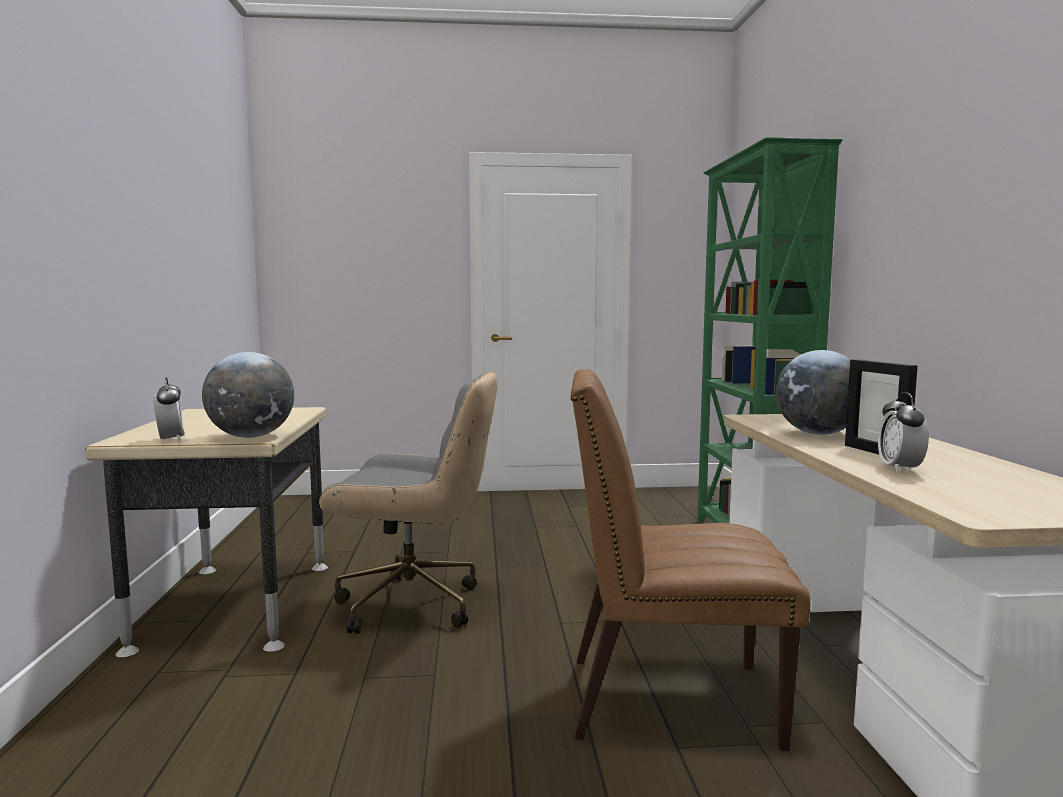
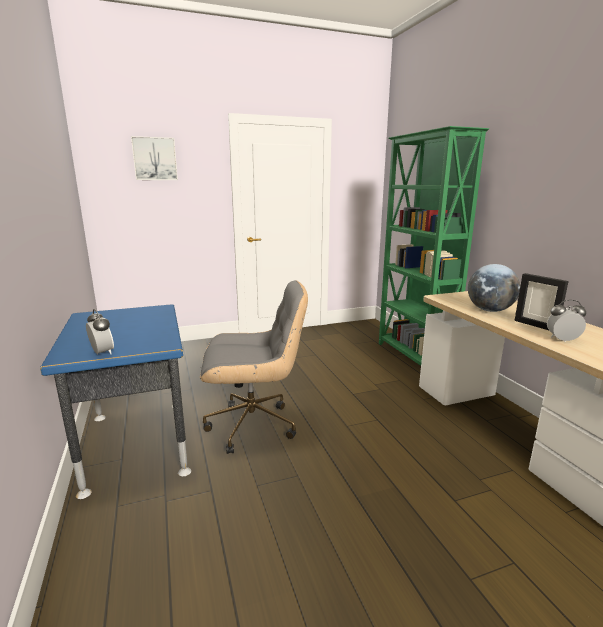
camera: 15 degrees left, 10 degrees up
beige desk [85,407,328,657] -> blue desk [40,304,191,499]
globe [202,352,294,438] -> none
brown chair [571,369,811,751] -> none
alarm clock [878,392,929,473] -> alarm clock turned 105 degrees clockwise [547,300,586,342]
none -> picture [131,136,178,180]

